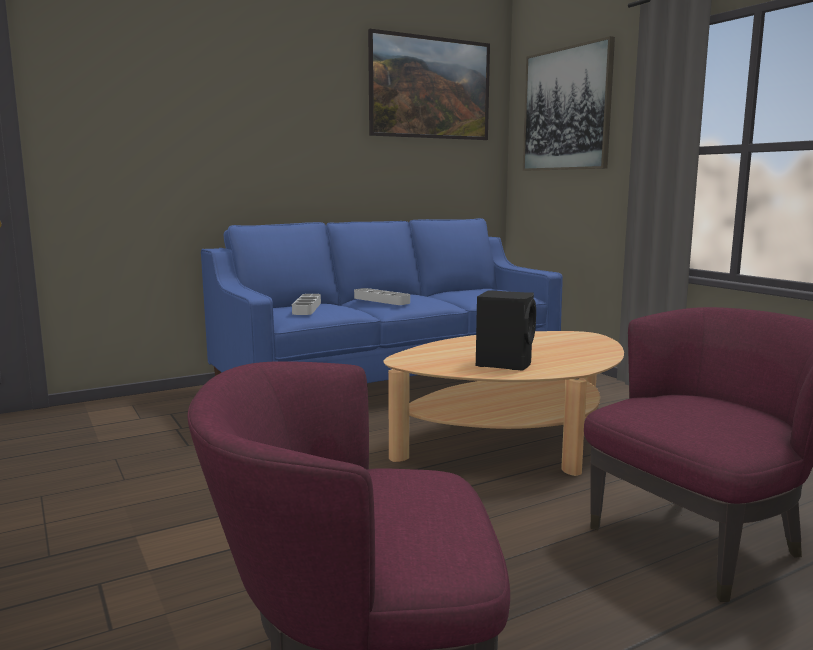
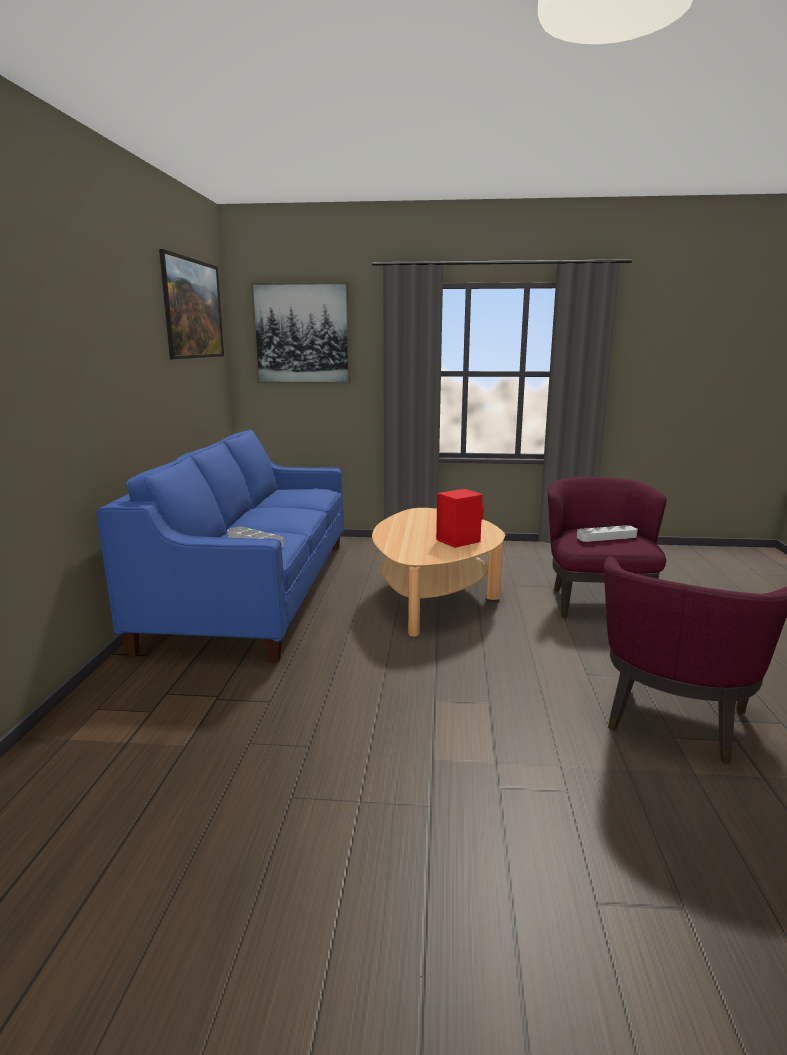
camera: 55 degrees left, 5 degrees up
grey tray [354,288,410,305] -> grey tray moved to [577,525,637,542]
black speaker [476,290,536,371] -> red speaker [436,489,484,548]

